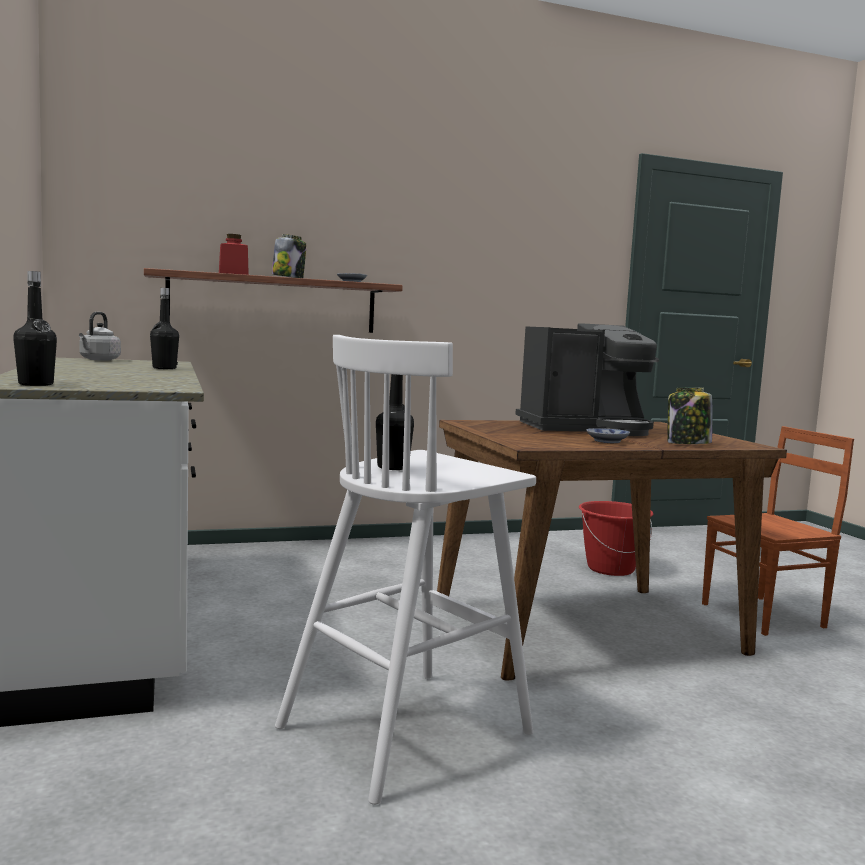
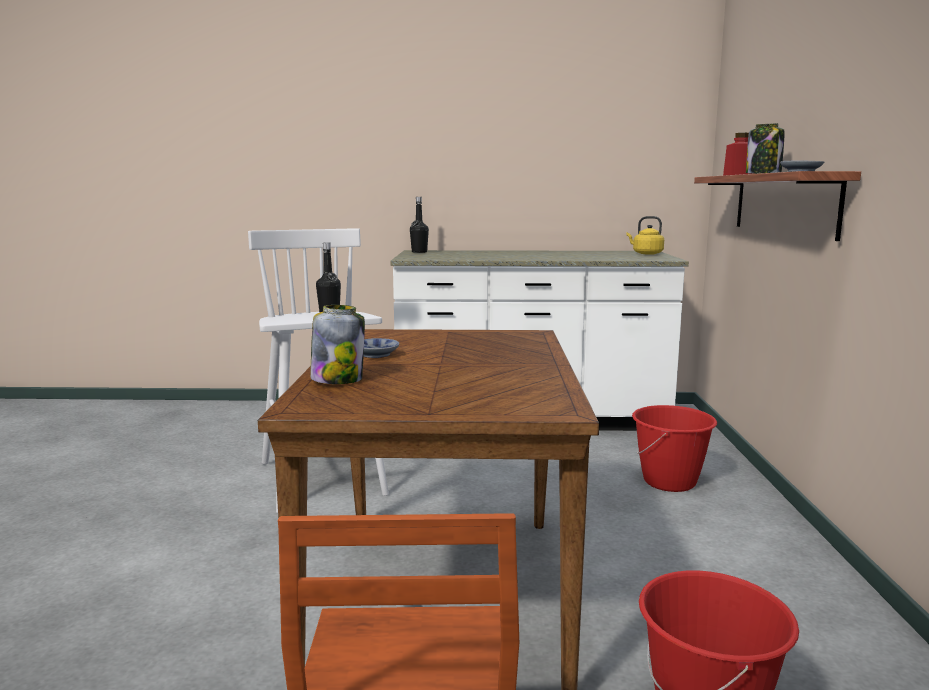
camera: 110 degrees right, 5 degrees up
grey kettle [79,312,121,361] -> yellow kettle [626,216,664,255]
black bottle [150,288,179,369] -> none
coffee machine [515,323,659,436] -> none
none -> red bucket [632,405,717,492]

